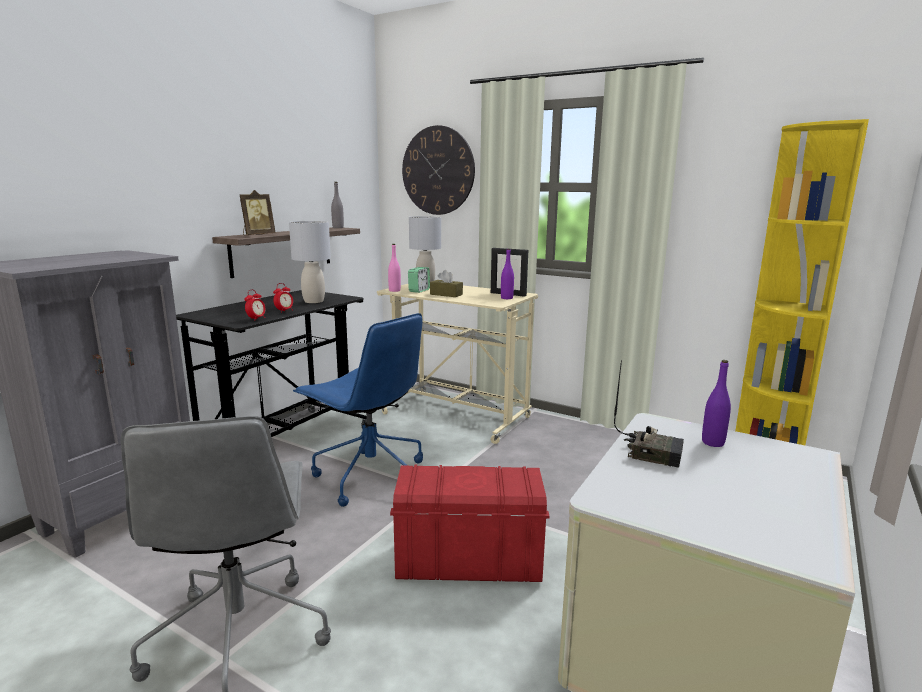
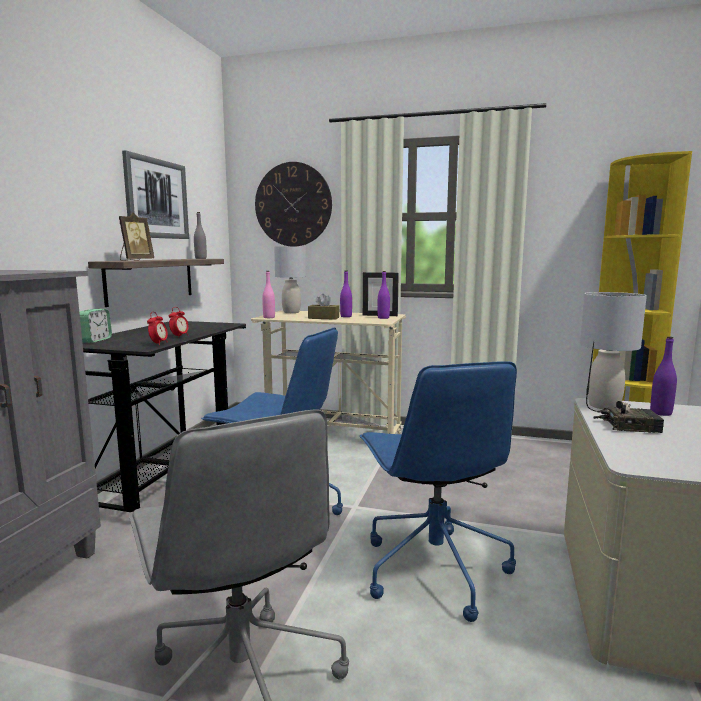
camera: 15 degrees left, 5 degrees down
grey table lamp [289,221,331,303] -> grey table lamp moved to [580,292,647,410]
red storage box [390,465,550,582] -> blue office chair [360,361,517,622]
alarm clock [408,267,430,293] -> alarm clock moved to [79,309,112,343]
none -> picture [122,150,189,239]
none -> purple bottle [340,270,352,317]

